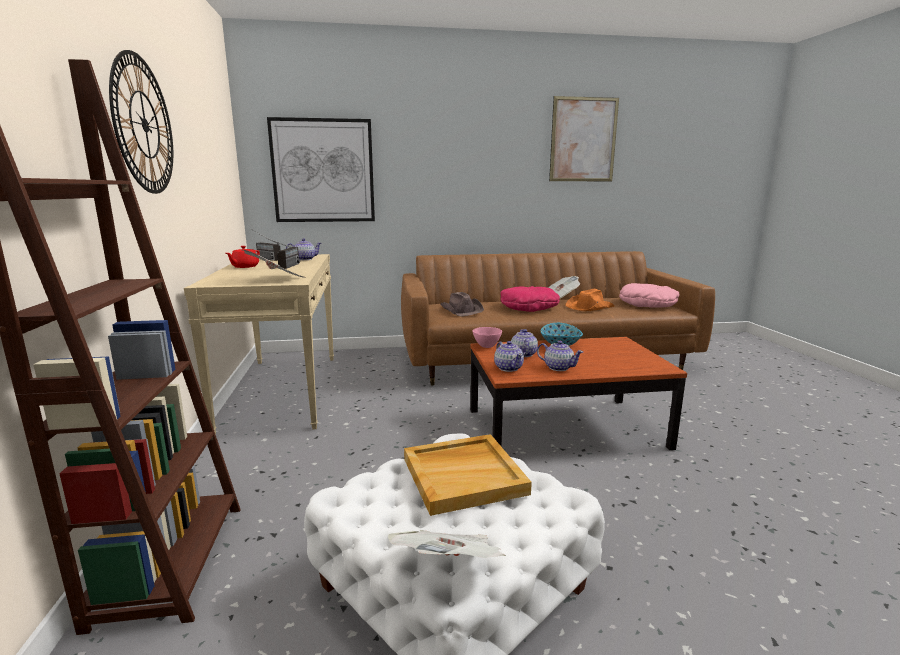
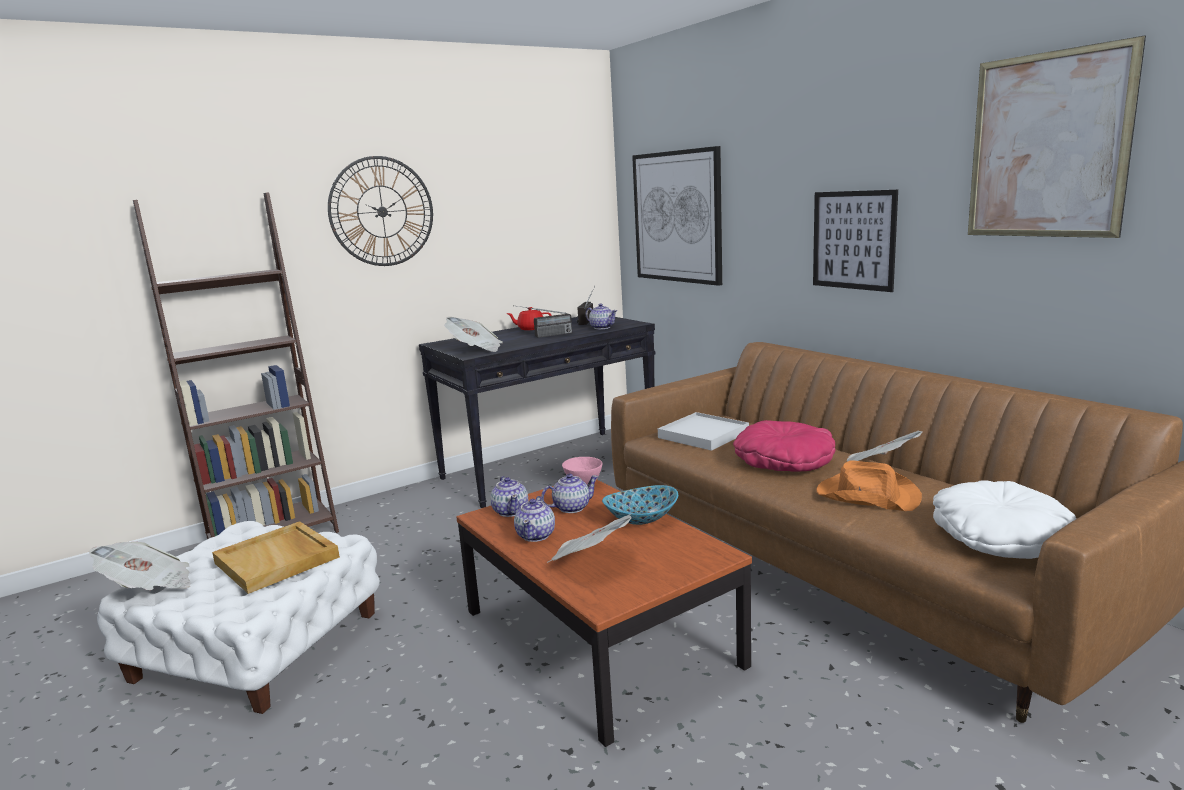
camera: 65 degrees right, 0 degrees up
beige console table [184,254,334,435] -> black console table [419,317,655,508]
brown hat [441,292,484,317] -> white tray [658,412,749,451]
teapot [494,341,524,372] -> teapot turned 60 degrees counterclockwise [490,476,528,517]
pink pillow [619,283,680,308] -> white pillow [933,480,1076,559]
none -> newspaper [547,513,632,563]
none -> picture [813,190,898,292]

